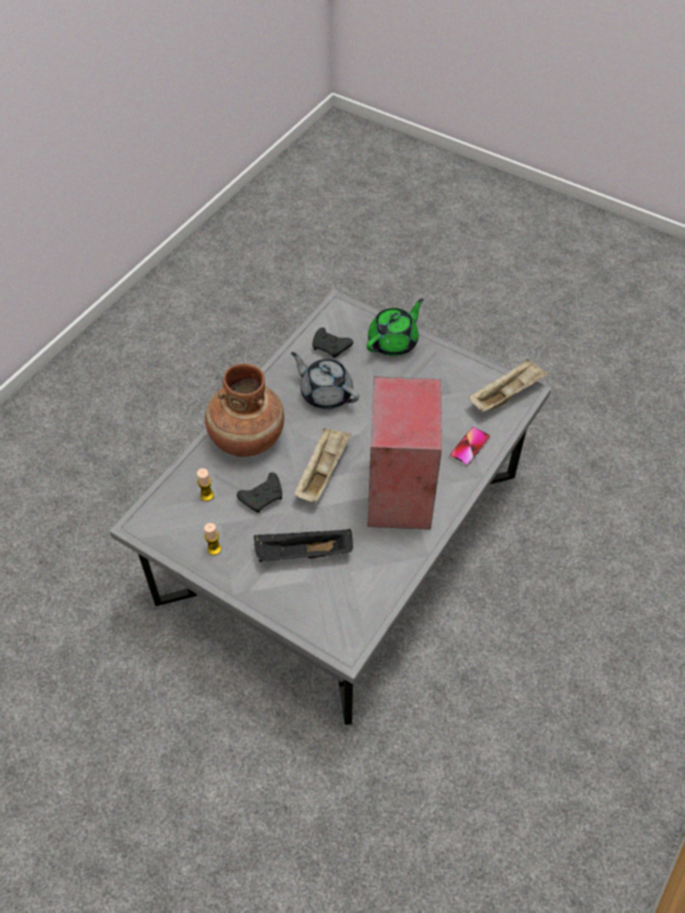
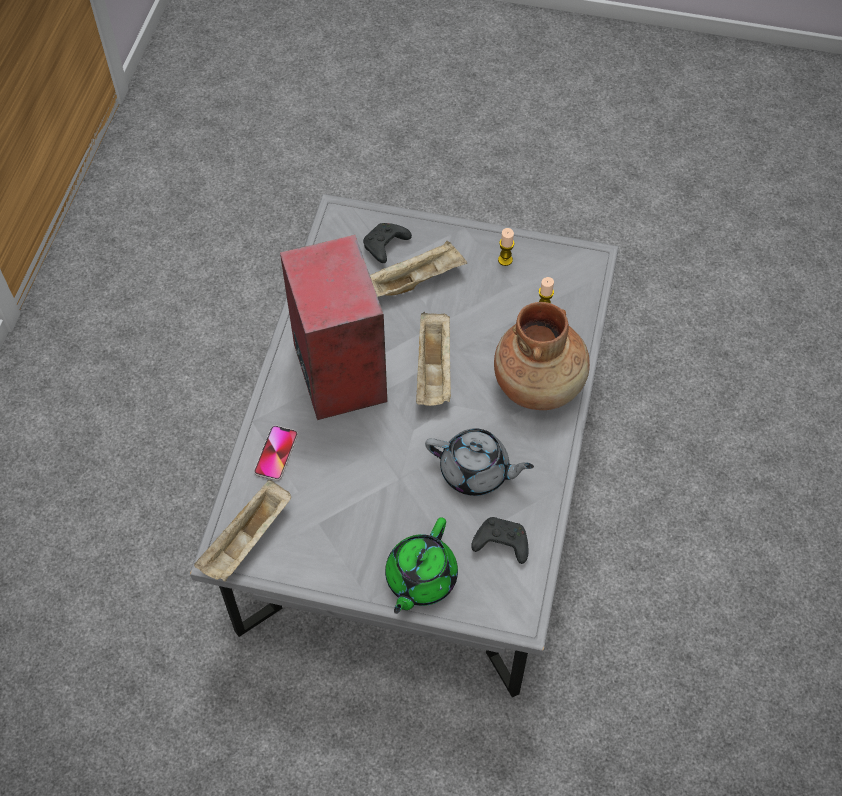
camera: 160 degrees right, 5 degrees up
black game controller [237,472,282,513] -> black game controller moved to [363,223,412,263]
black tray [254,529,353,562] -> beige tray [370,241,468,297]

